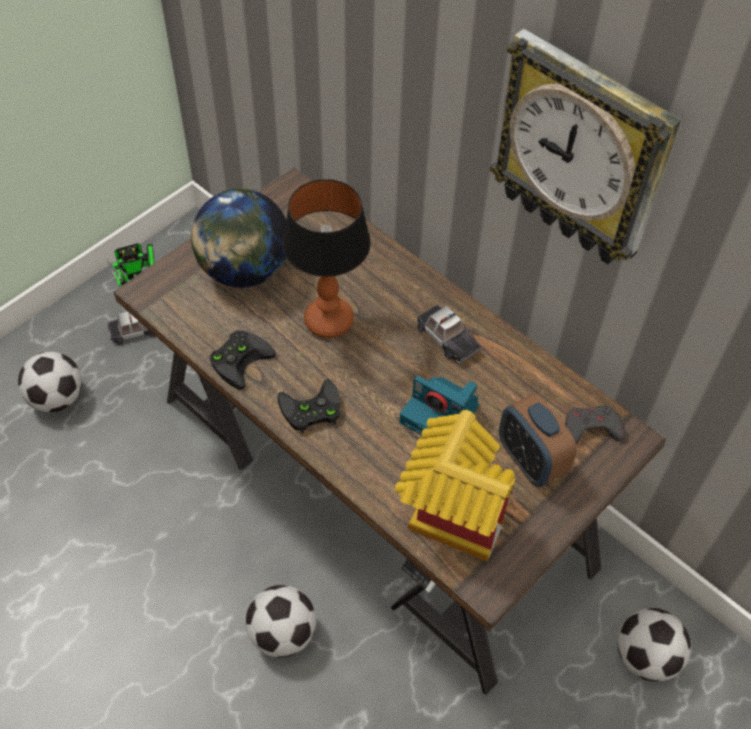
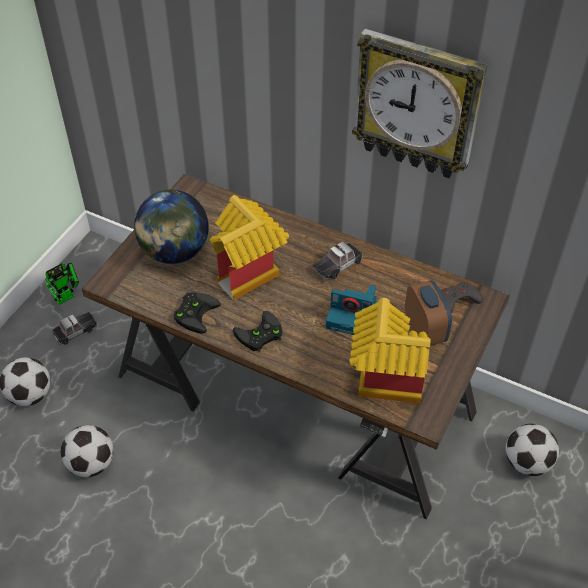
camera: 15 degrees left, 5 degrees down
football [246,585,316,657] -> football moved to [61,425,113,477]
table lamp [282,179,371,338] -> toy house [210,195,289,300]
toy car [416,304,480,365] -> toy car turned 105 degrees clockwise [313,241,363,281]
alarm clock [499,393,577,487] -> alarm clock turned 150 degrees counterclockwise [405,280,452,345]

